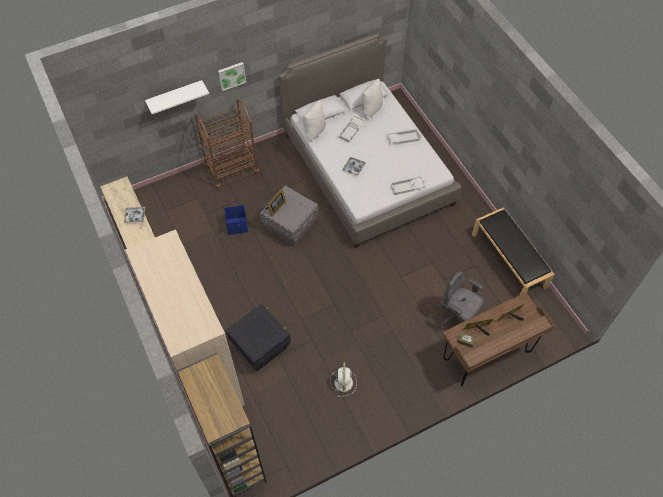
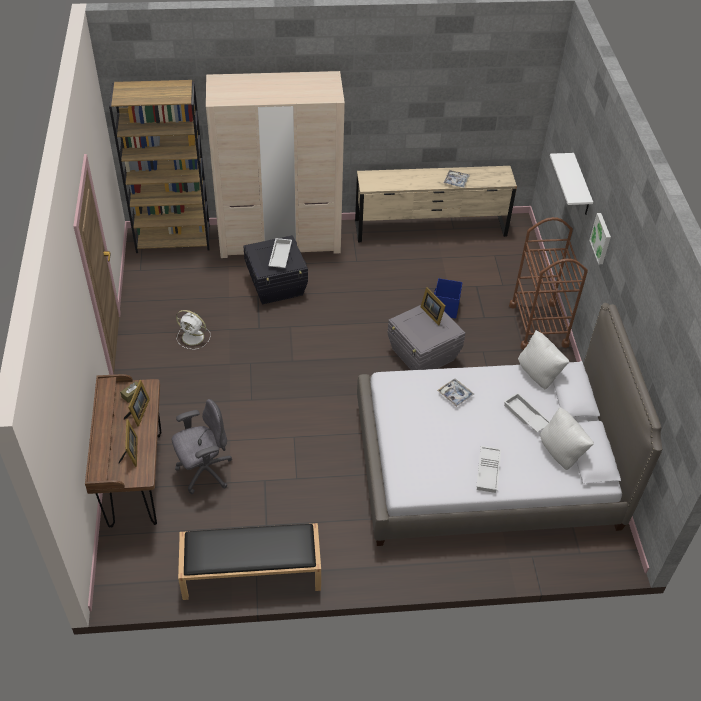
camera: 110 degrees right, 10 degrees down
white tray [390,176,426,195] -> white tray moved to [268,238,292,268]

